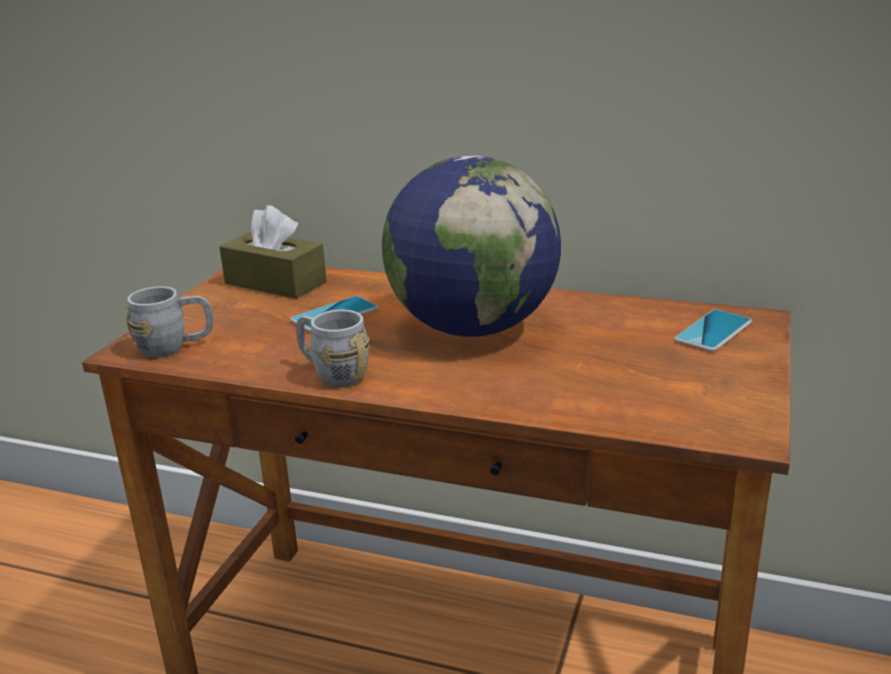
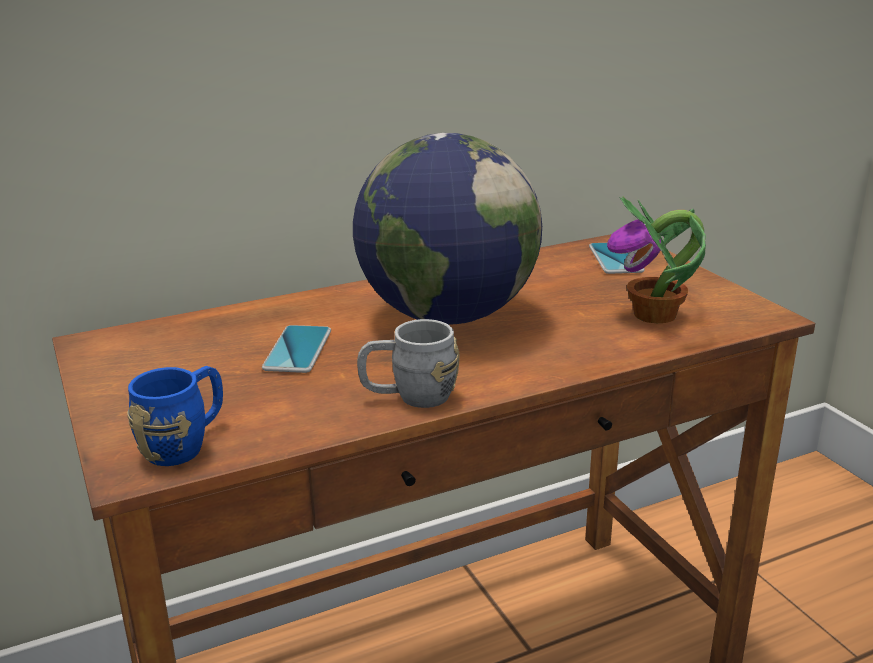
camera: 45 degrees left, 0 degrees up
grey mug [126,286,213,358] -> blue mug [127,366,223,466]
brown tissue box [219,205,327,299] -> none
none -> potted plant [607,196,706,323]

